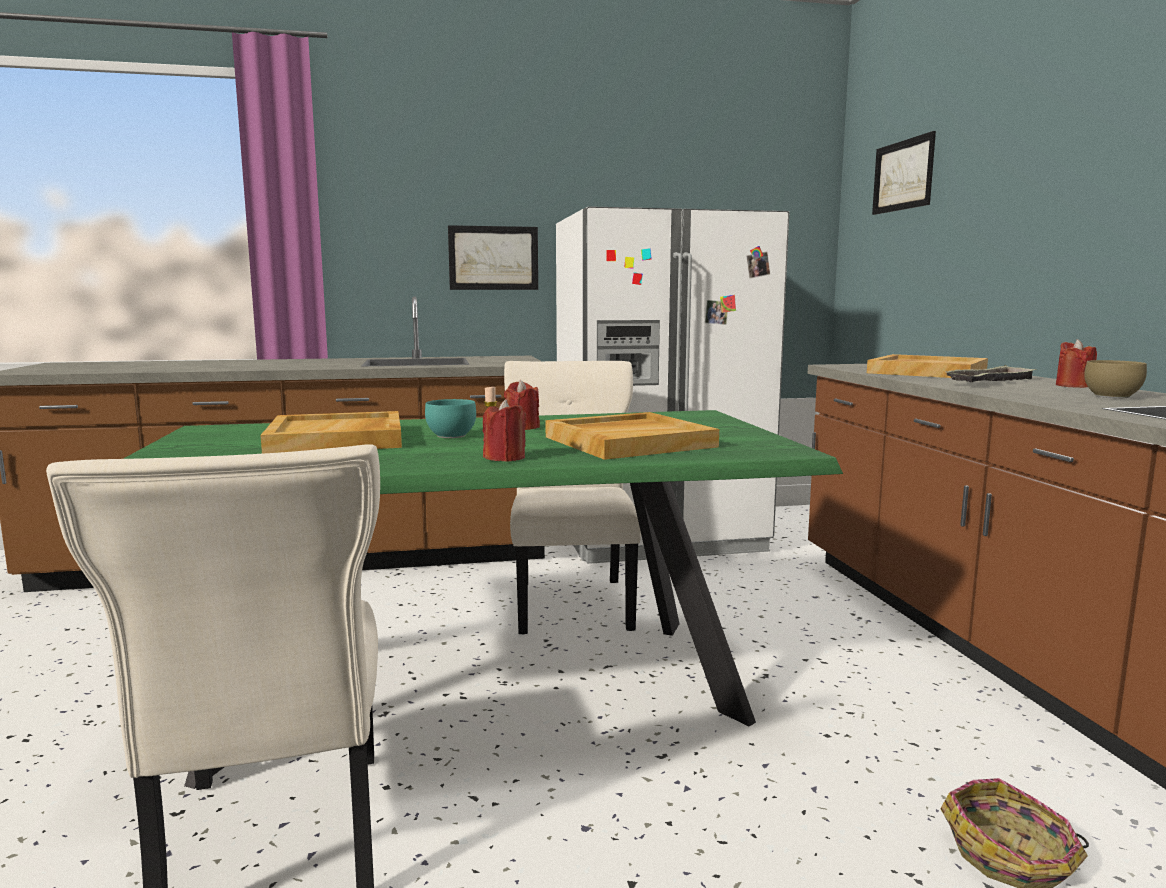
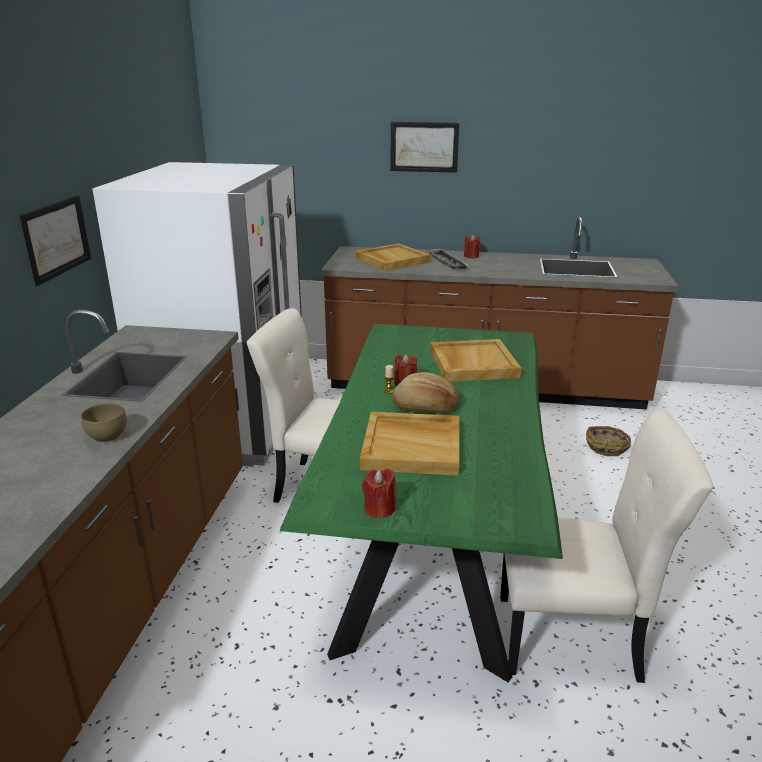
camera: 70 degrees left, 15 degrees up
turquoise bowl [425,399,476,438] -> bread [392,372,460,413]
red candle [482,399,527,462] -> red candle moved to [362,469,396,518]
picture [872,131,936,215] -> picture moved to [390,122,459,173]
brown bowl [1084,360,1147,398] -> brown bowl moved to [81,403,127,442]

